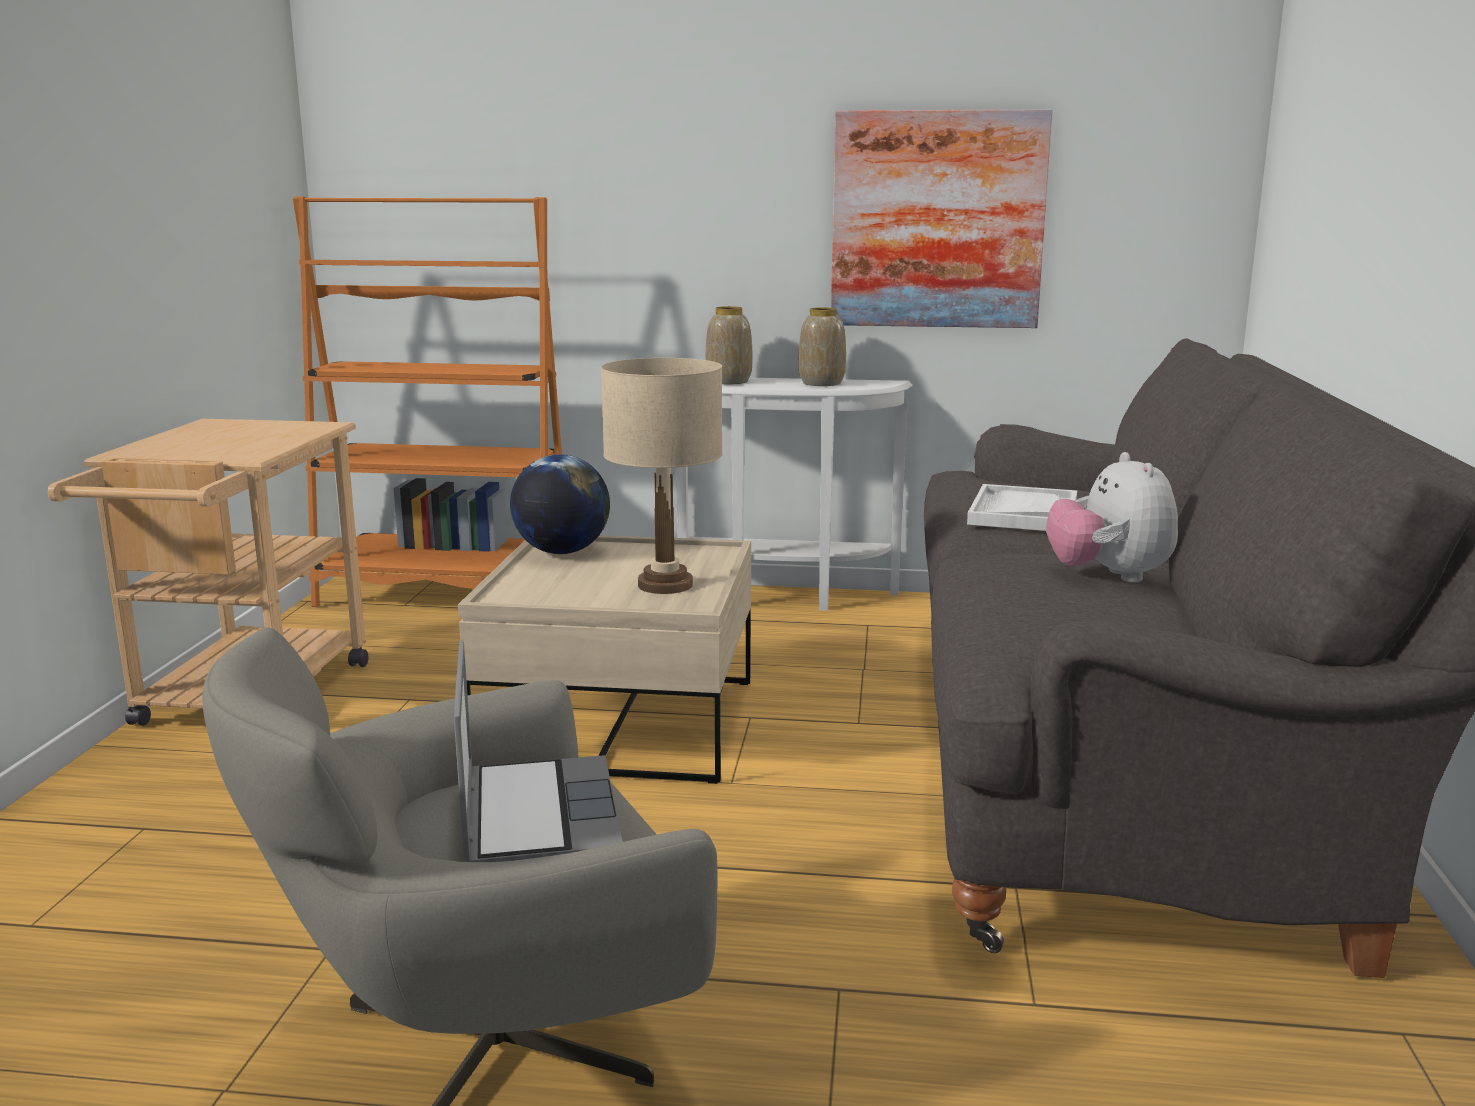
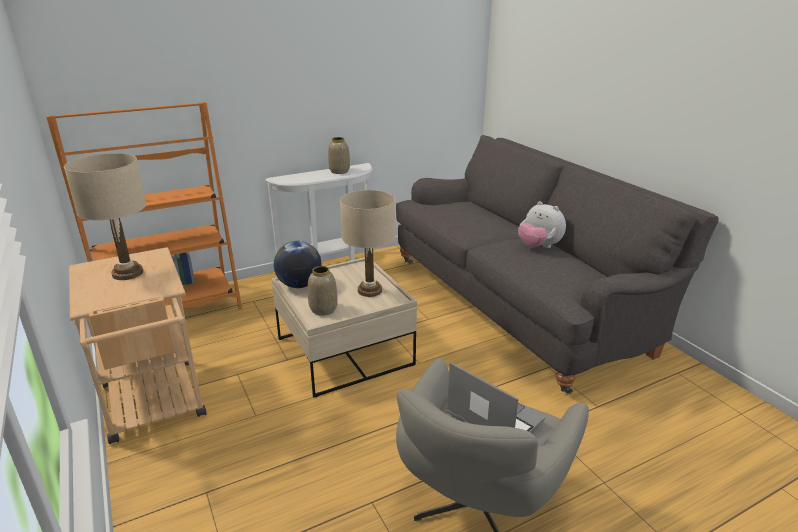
camera: 35 degrees left, 10 degrees up
vase [706,306,752,384] -> vase moved to [308,266,338,316]
picture [831,109,1052,328] -> none
white tray [967,484,1077,531] -> none
none -> beige table lamp [64,153,146,280]

